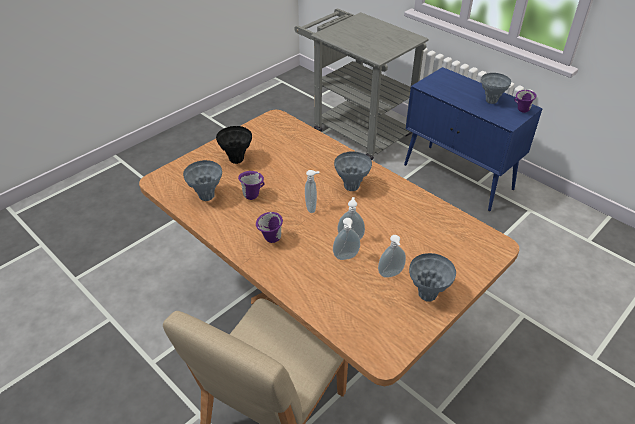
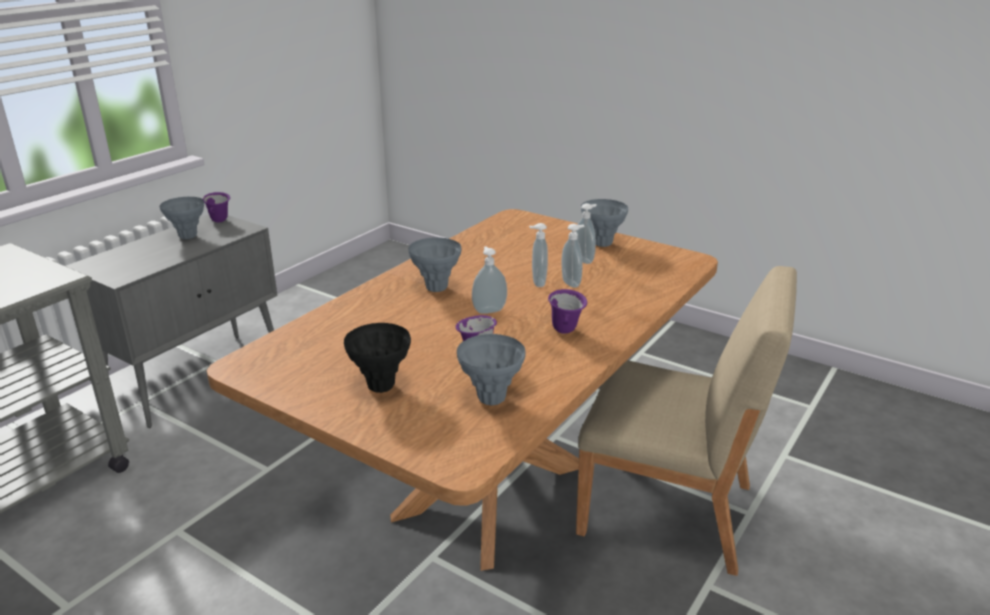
camera: 100 degrees left, 15 degrees down
blue cabinet [404,67,543,211] -> grey cabinet [66,214,278,428]

